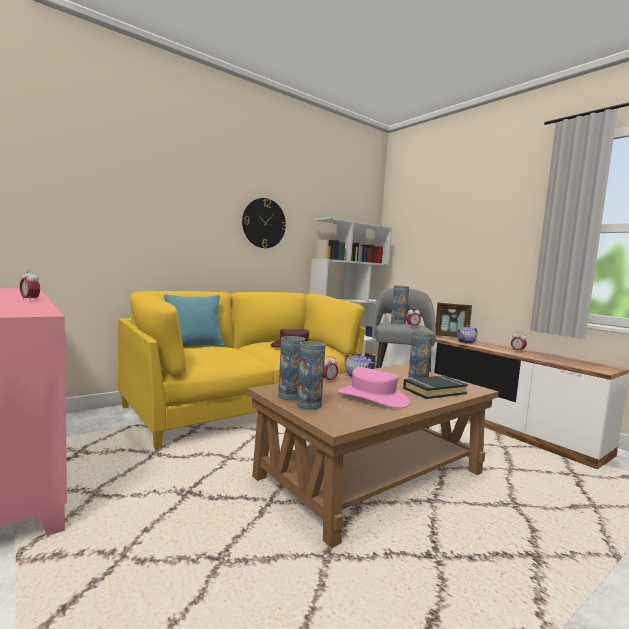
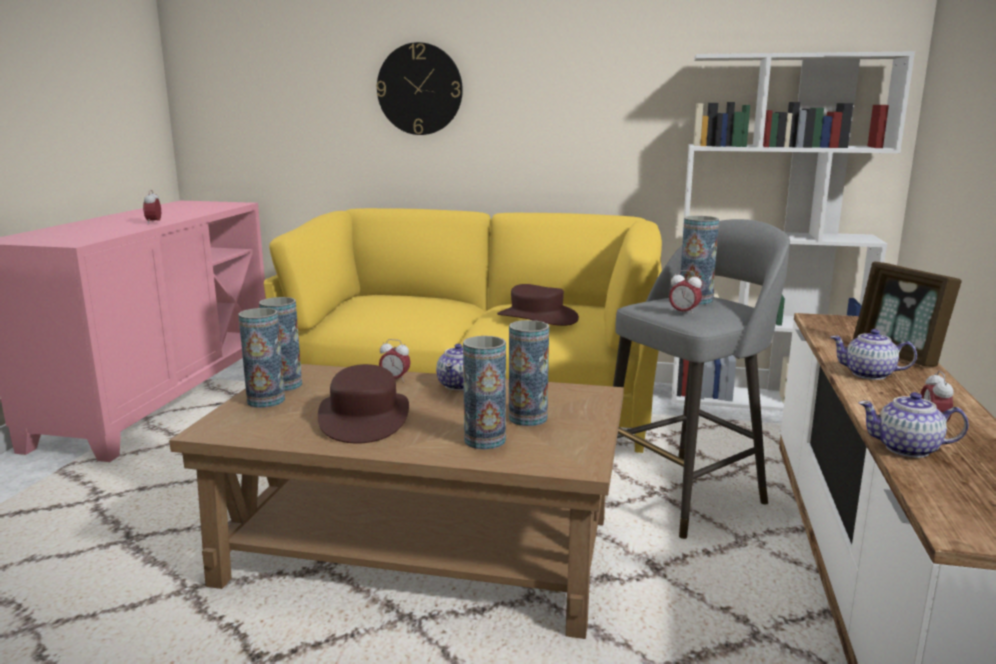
camera: 50 degrees right, 10 degrees up
turquoise pillow [164,294,224,347] -> none
wall clock [242,198,286,248] -> wall clock moved to [376,42,463,135]
pink hat [338,367,410,408] -> brown hat [318,364,409,444]
black book [403,375,468,399] -> vase [463,336,506,450]
none -> teapot [859,392,969,458]

